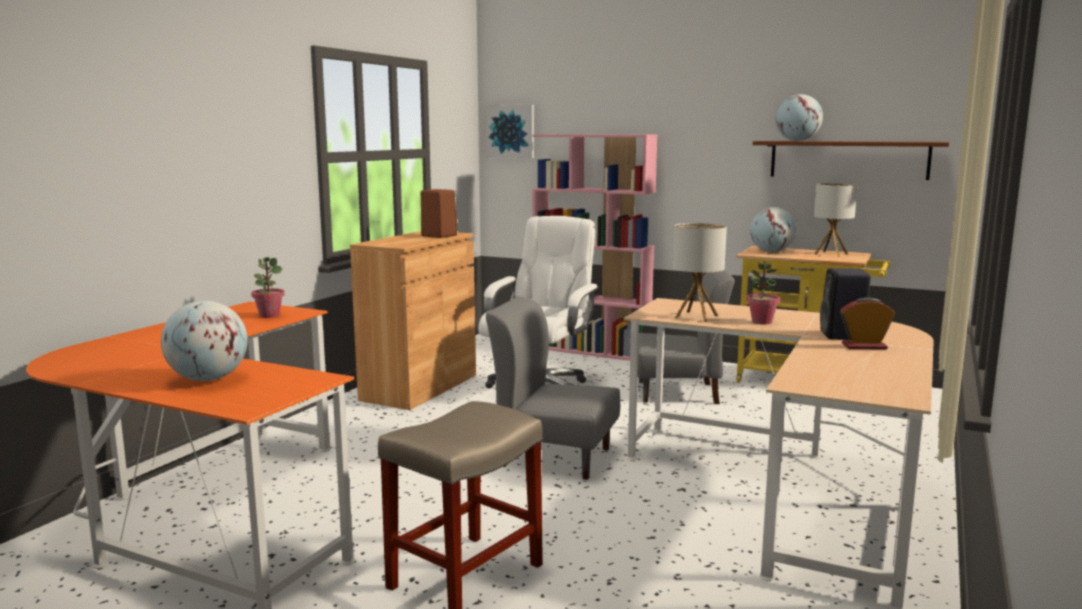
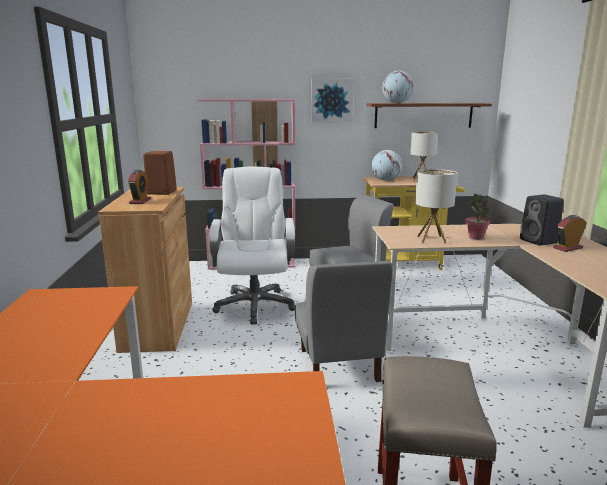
camera: 30 degrees left, 5 degrees up
globe [161,301,248,381] -> none
potted plant [251,257,285,318] -> none
picture [486,105,534,158] -> picture moved to [311,79,354,122]
grey chair [486,296,620,480] -> grey chair turned 90 degrees counterclockwise [295,261,393,382]
none -> alarm clock [128,170,151,204]

